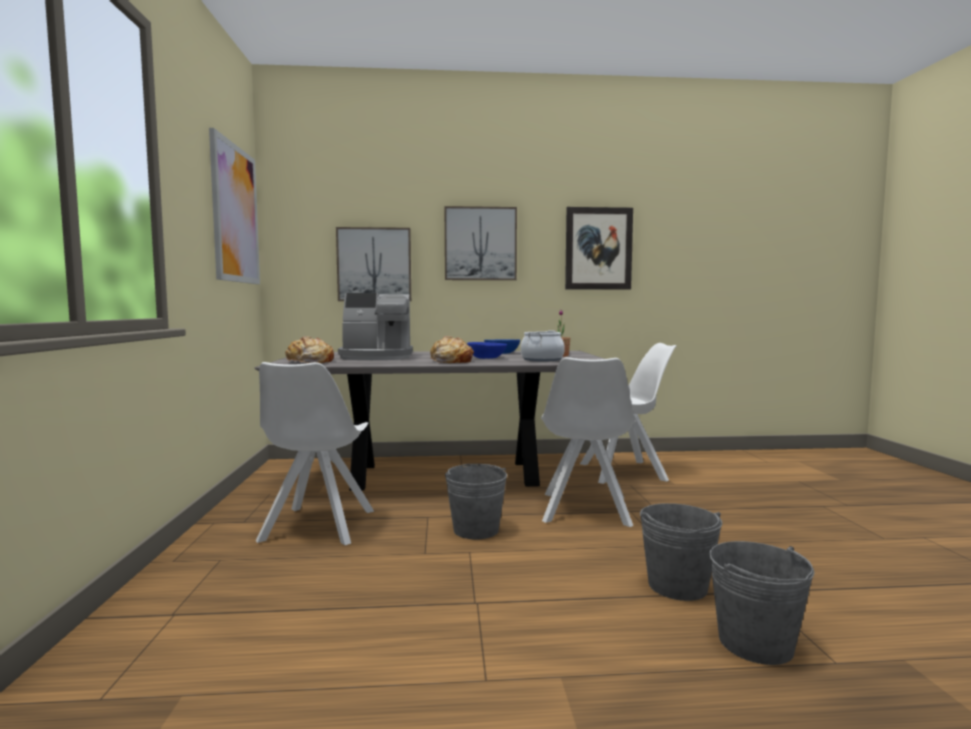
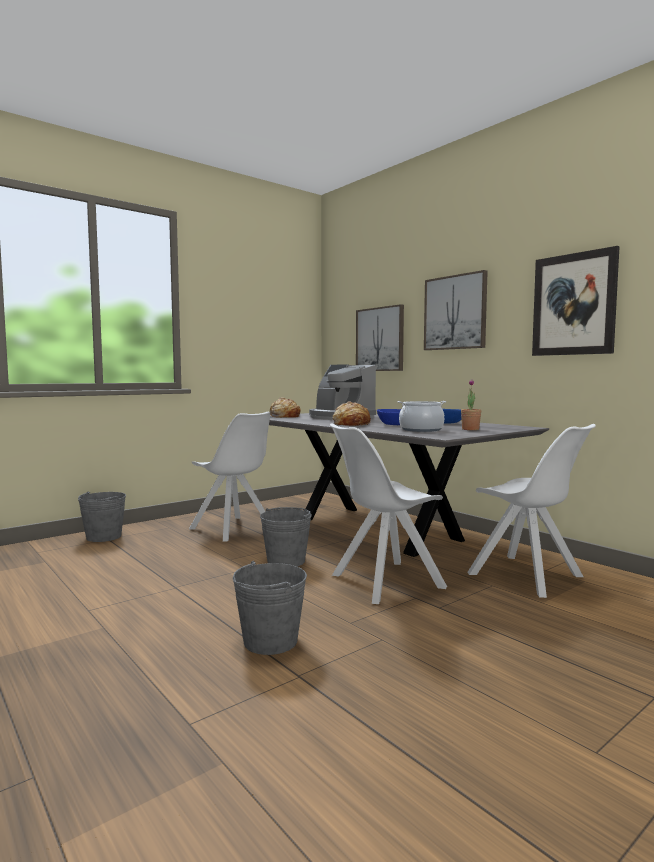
camera: 55 degrees right, 0 degrees up
picture [209,128,260,284] -> none
white chair [256,362,374,545] -> white chair turned 105 degrees counterclockwise [189,411,270,541]
grey bucket [709,541,815,665] -> grey bucket moved to [78,491,126,542]

